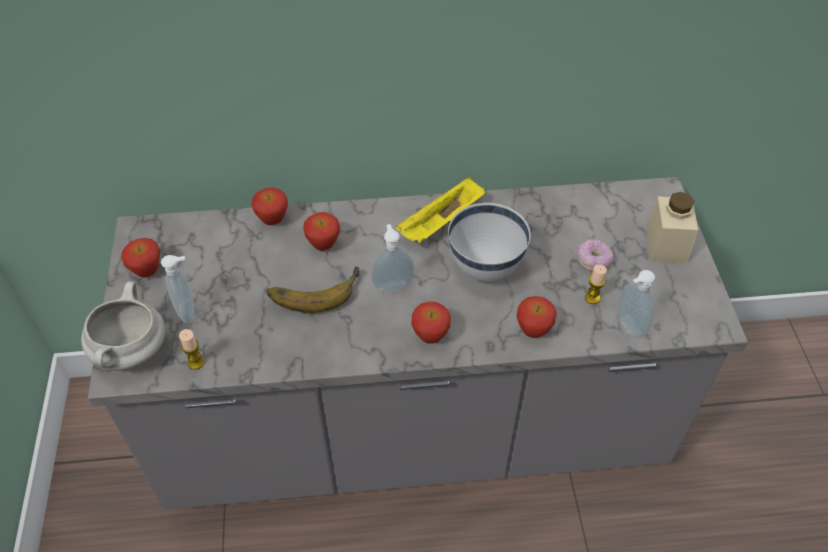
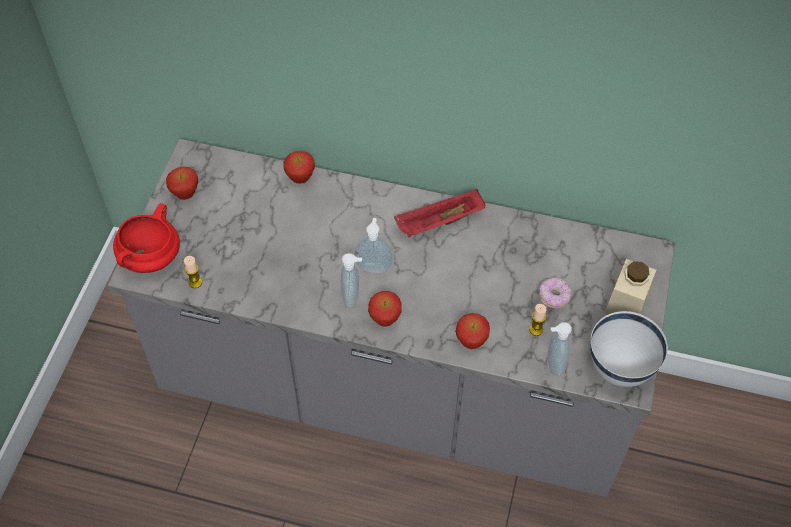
camera: 20 degrees right, 5 degrees up
white cooking pot [81,281,165,370] -> red cooking pot [113,203,180,273]
soap dispenser [161,255,194,323] -> soap dispenser moved to [341,253,362,308]
banana [267,266,360,313] -> none
apple [303,212,340,251] -> none
yellow tray [396,177,485,243] -> red tray [394,189,485,237]
white bowl [448,203,530,281] -> white bowl moved to [590,311,668,387]

